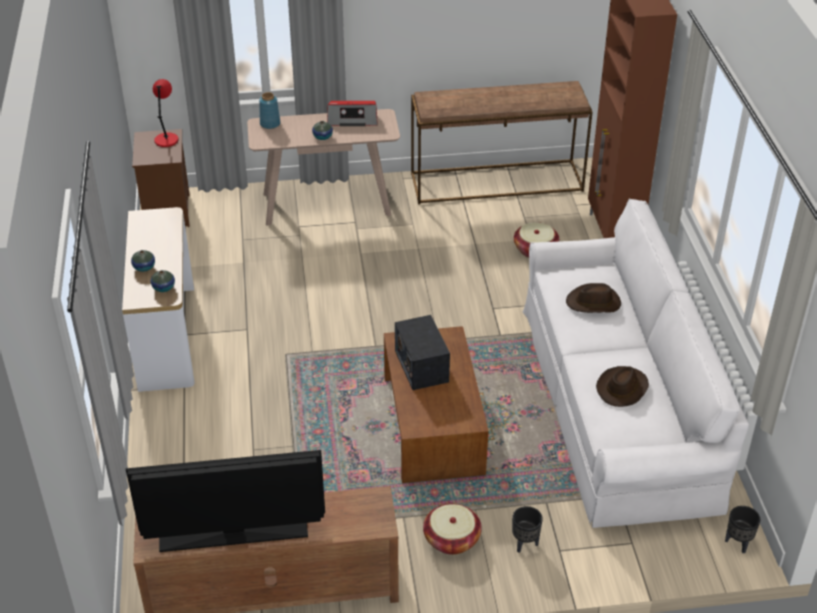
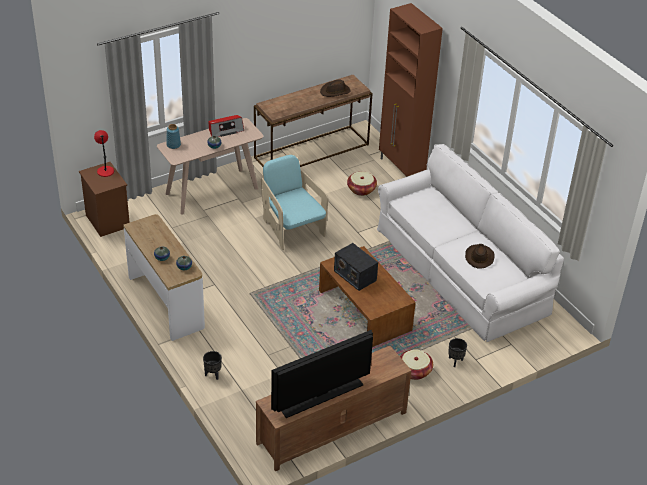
camera: 25 degrees left, 0 degrees up
brown hat [566,283,621,313] -> brown hat moved to [320,79,351,97]
black planter [725,506,760,553] -> black planter moved to [203,351,222,380]
none -> turquoise armchair [261,155,328,250]

